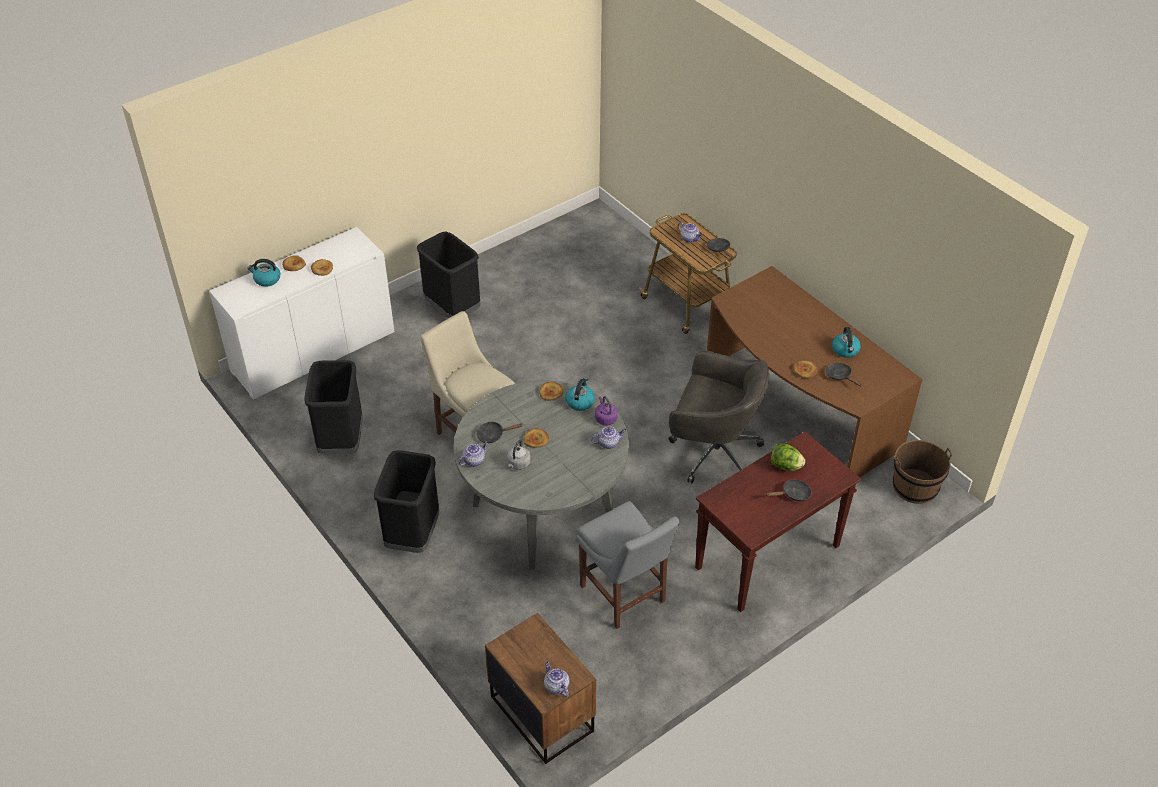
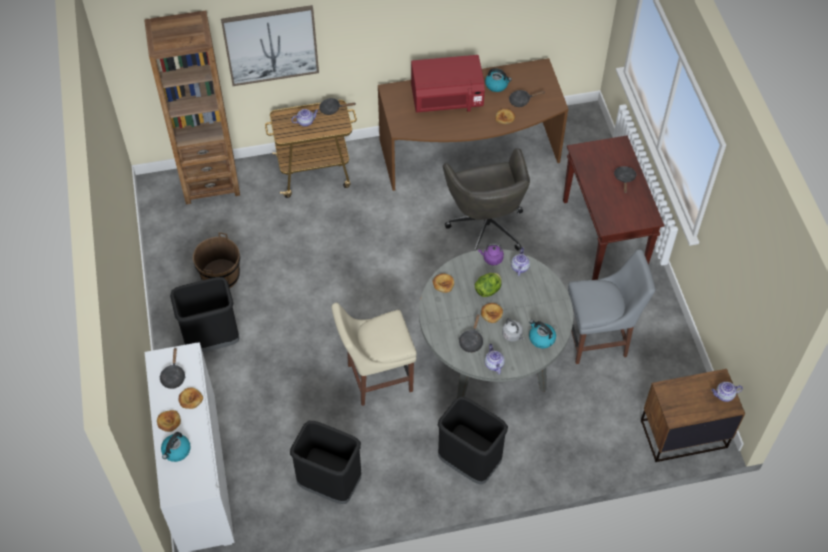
camera: 65 degrees left, 10 degrees up
kettle [565,378,595,411] -> kettle moved to [529,320,556,348]
grey office chair [669,350,769,483] -> grey office chair turned 120 degrees clockwise [443,148,530,251]
lettuce [771,444,805,471] -> lettuce moved to [475,273,501,297]
brown bucket [893,440,952,504] -> brown bucket moved to [193,232,240,288]
none -> brown bookcase [144,11,240,204]
none -> black frying pan [159,347,185,389]
none -> picture [221,5,319,86]
none -> red microwave [411,55,485,113]

